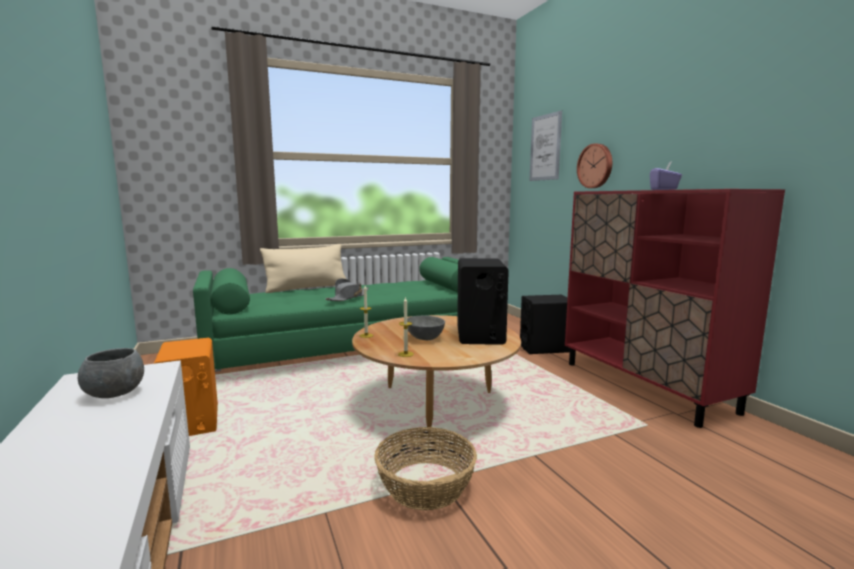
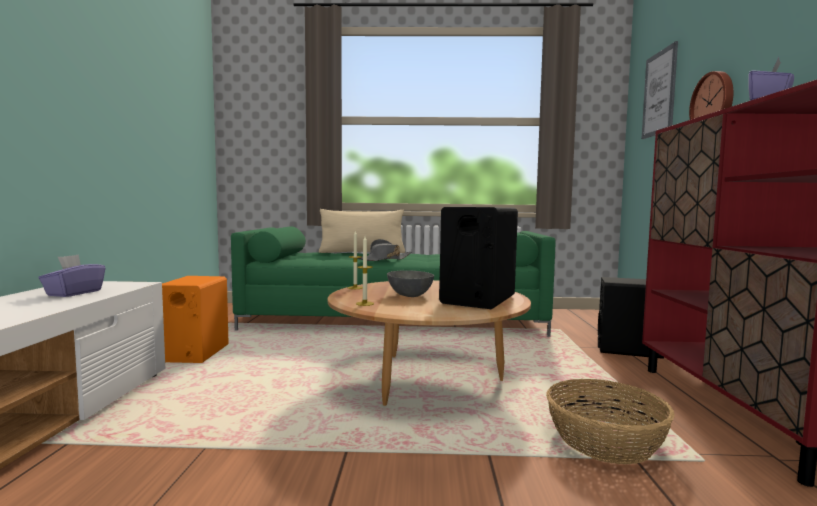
camera: 25 degrees right, 5 degrees down
grey bowl [78,348,144,398] -> purple tissue box [39,254,105,297]
basket [374,427,477,511] -> basket moved to [546,379,675,464]

